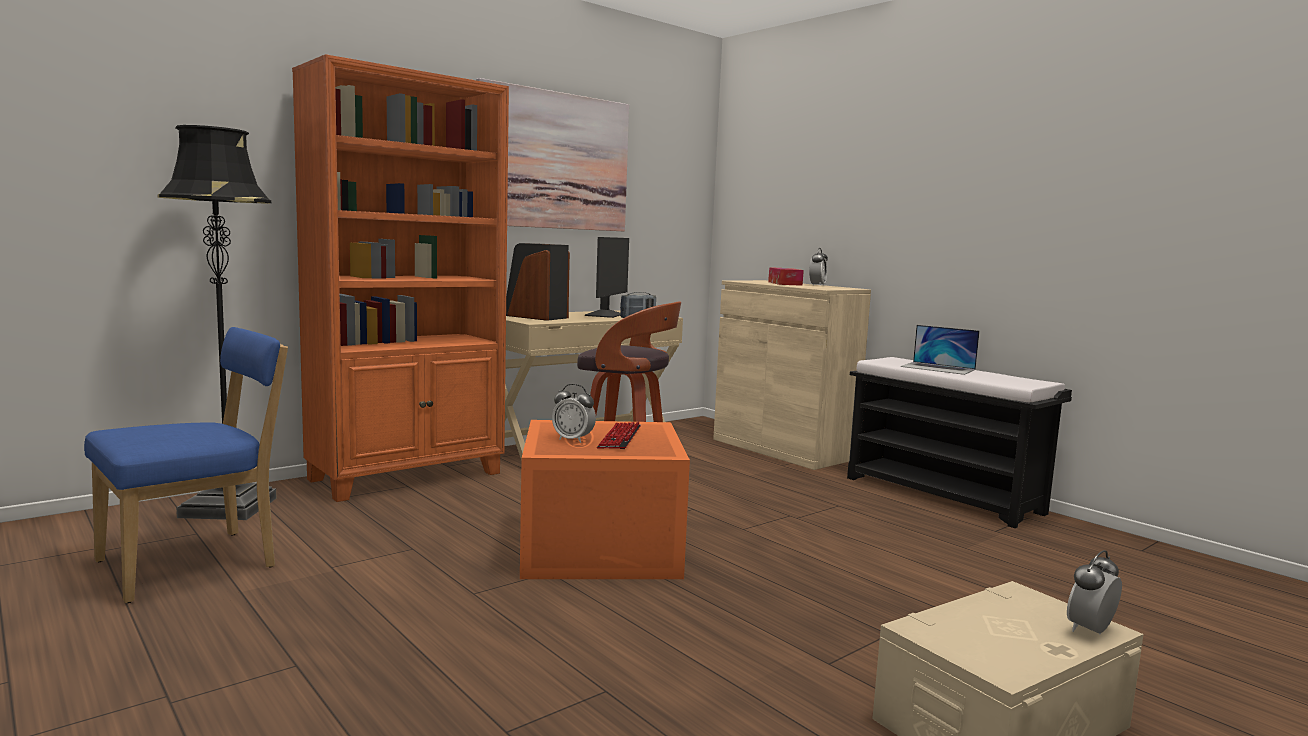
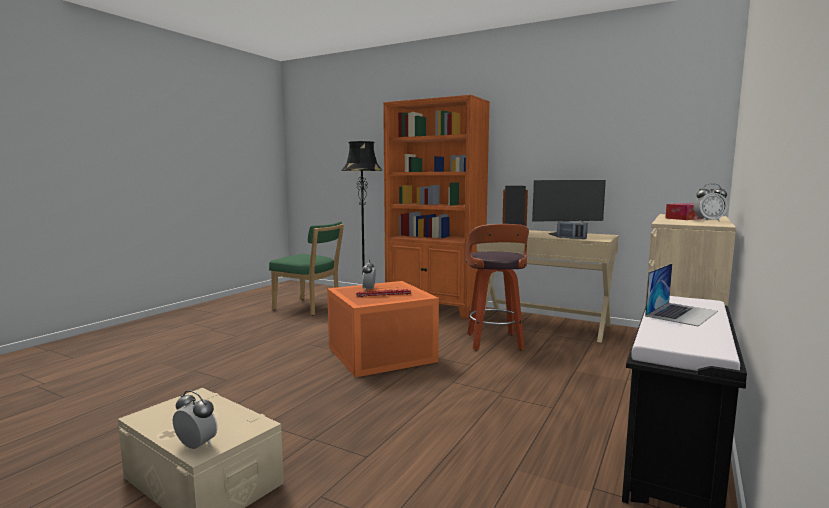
camera: 70 degrees right, 0 degrees up
blue chair [84,327,288,603] -> green chair [269,221,344,315]
picture [476,78,629,231] -> none
laptop [900,325,980,375] -> laptop turned 150 degrees counterclockwise [645,263,718,326]

